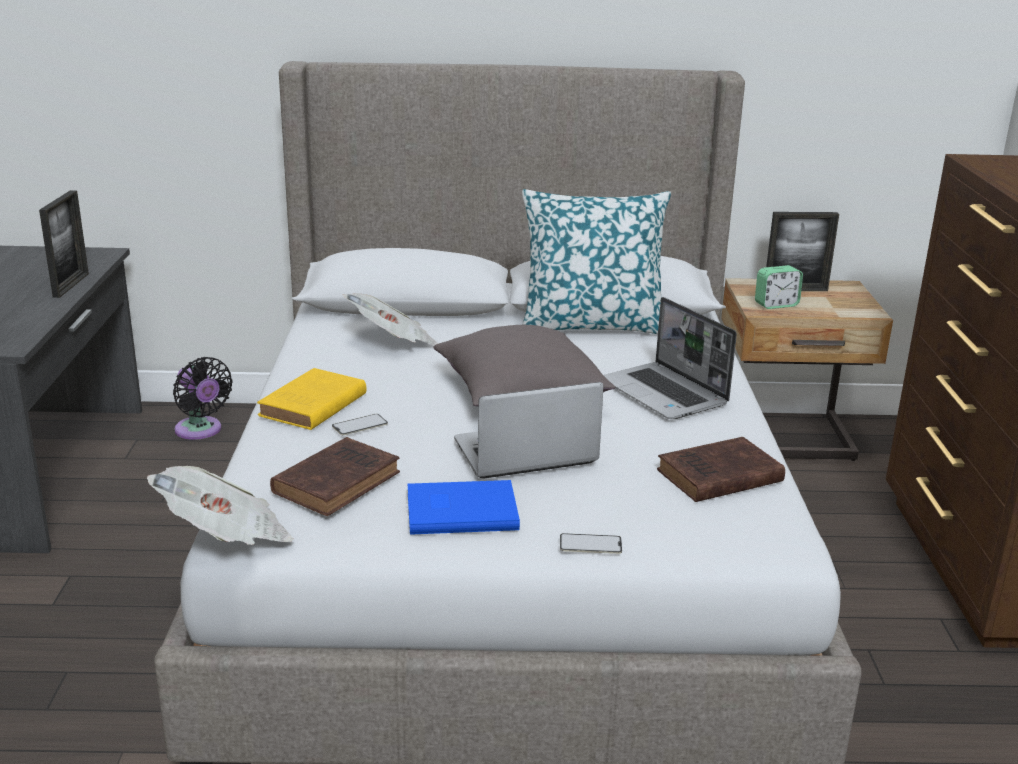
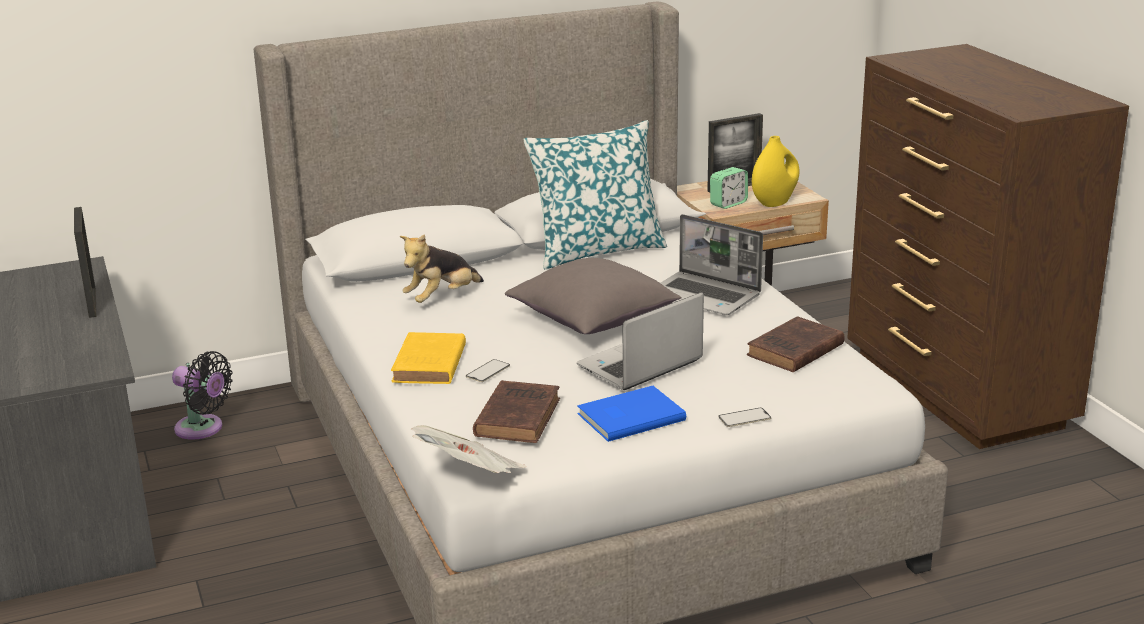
camera: 20 degrees left, 0 degrees up
newspaper [342,293,439,345] -> plush toy [400,234,484,303]
none -> yellow vase [752,136,800,207]

